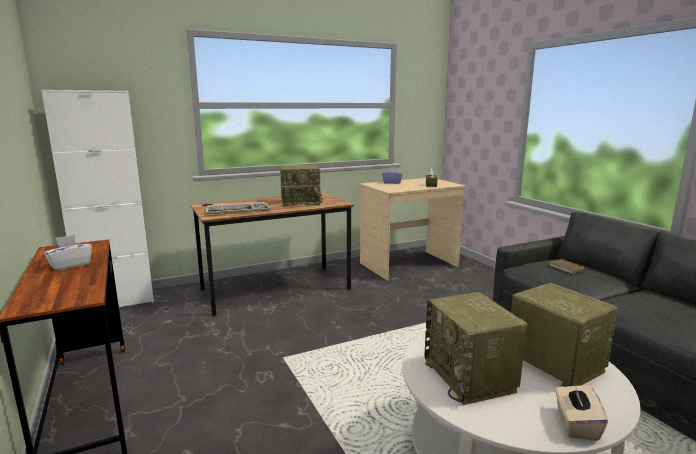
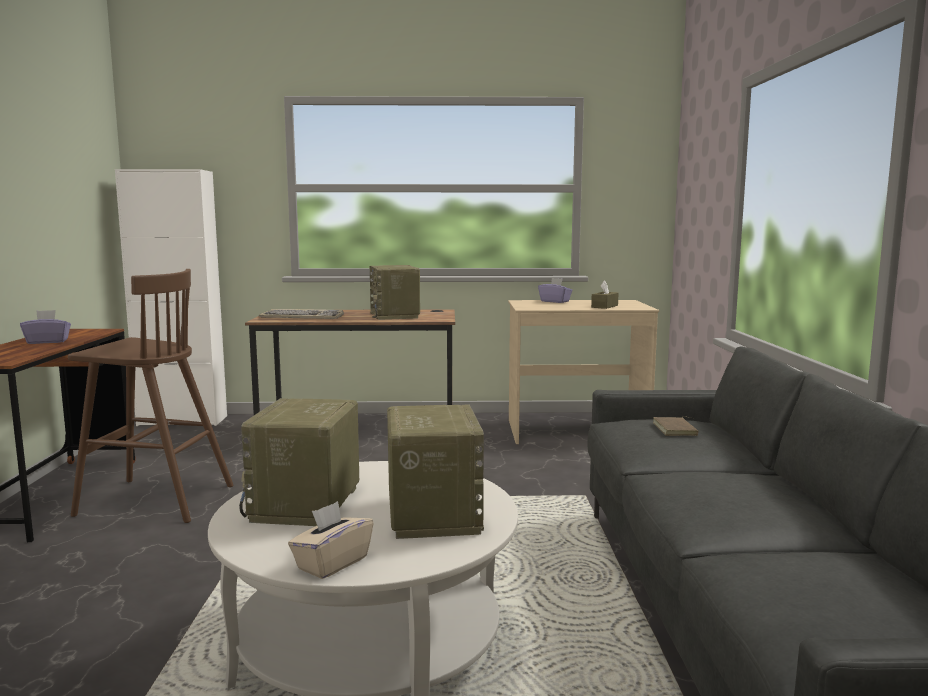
camera: 25 degrees right, 5 degrees down
white tissue box [44,235,92,271] -> purple tissue box [20,310,71,344]
radio [280,165,323,207] -> radio turned 60 degrees clockwise [370,265,420,320]
none -> brown stool [68,269,234,523]

